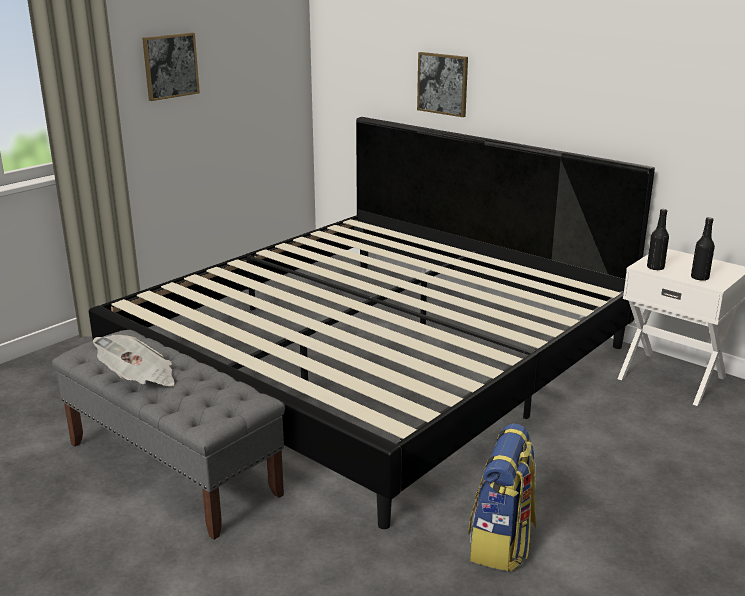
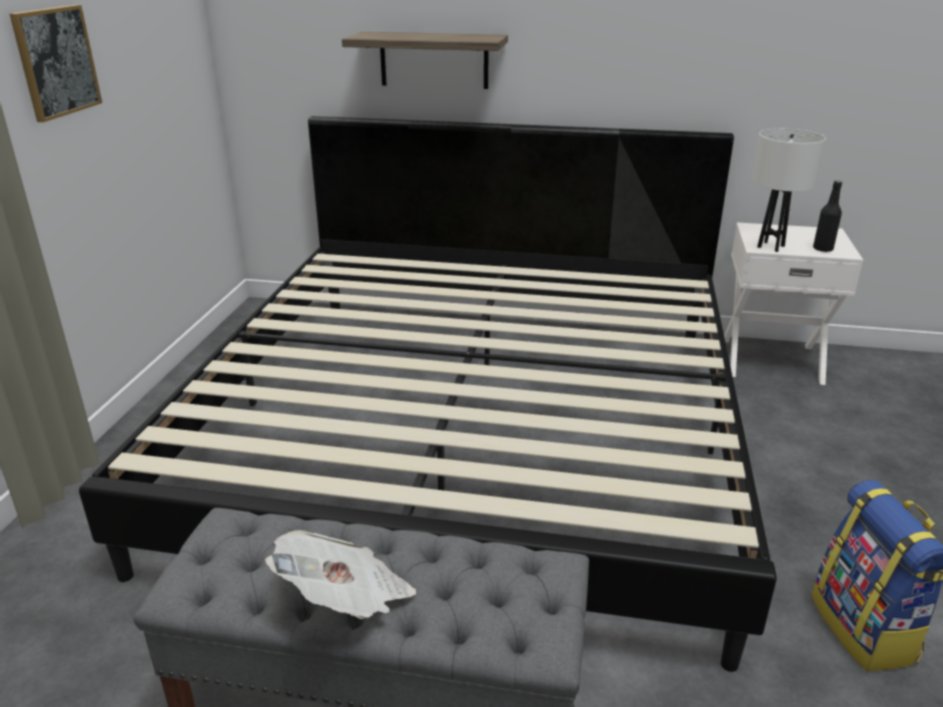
camera: 30 degrees left, 5 degrees up
picture [417,52,468,117] -> shelf [342,32,508,89]
black bottle [647,209,669,271] -> white table lamp [752,129,826,252]

